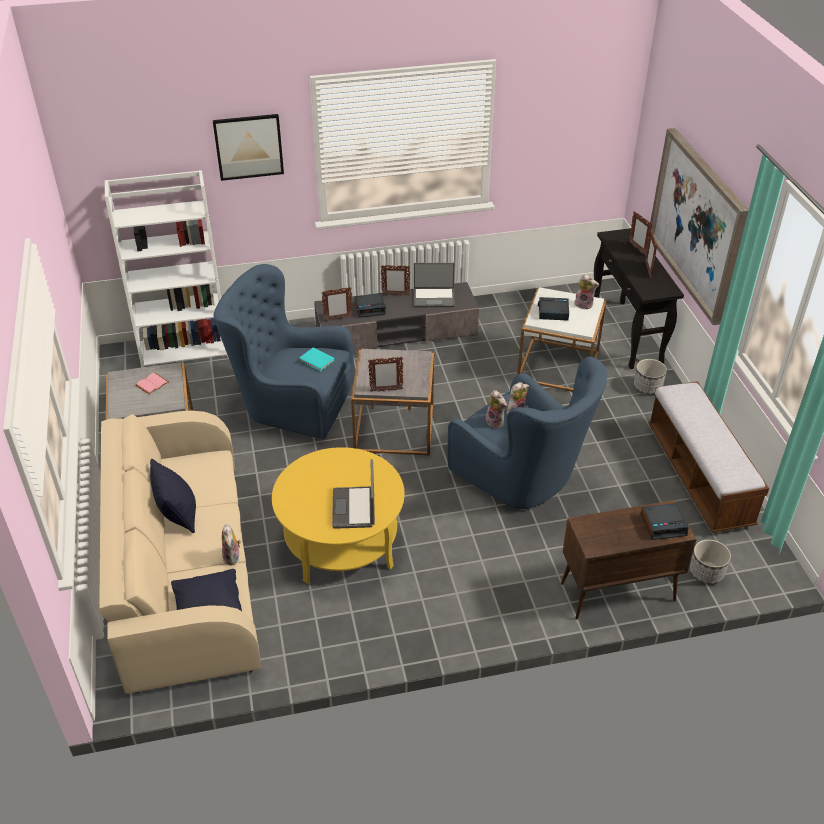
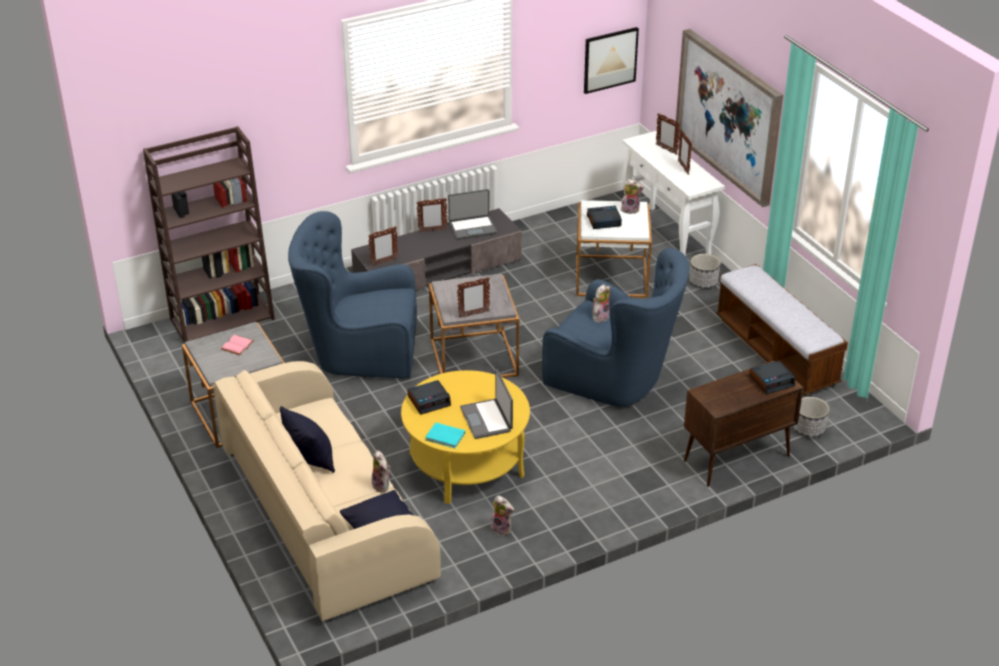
camera: 15 degrees left, 5 degrees down
white bookcase [105,170,228,368] -> brown bookcase [143,126,275,343]
picture [213,114,284,181] -> picture moved to [584,27,639,94]
turquoise book [299,347,335,372] -> turquoise book moved to [425,422,465,448]
alarm clock [355,293,386,318] -> alarm clock moved to [407,380,451,415]
plush toy [486,390,507,429] -> plush toy moved to [491,495,514,536]
black console table [594,228,684,369] -> white console table [622,131,725,256]

